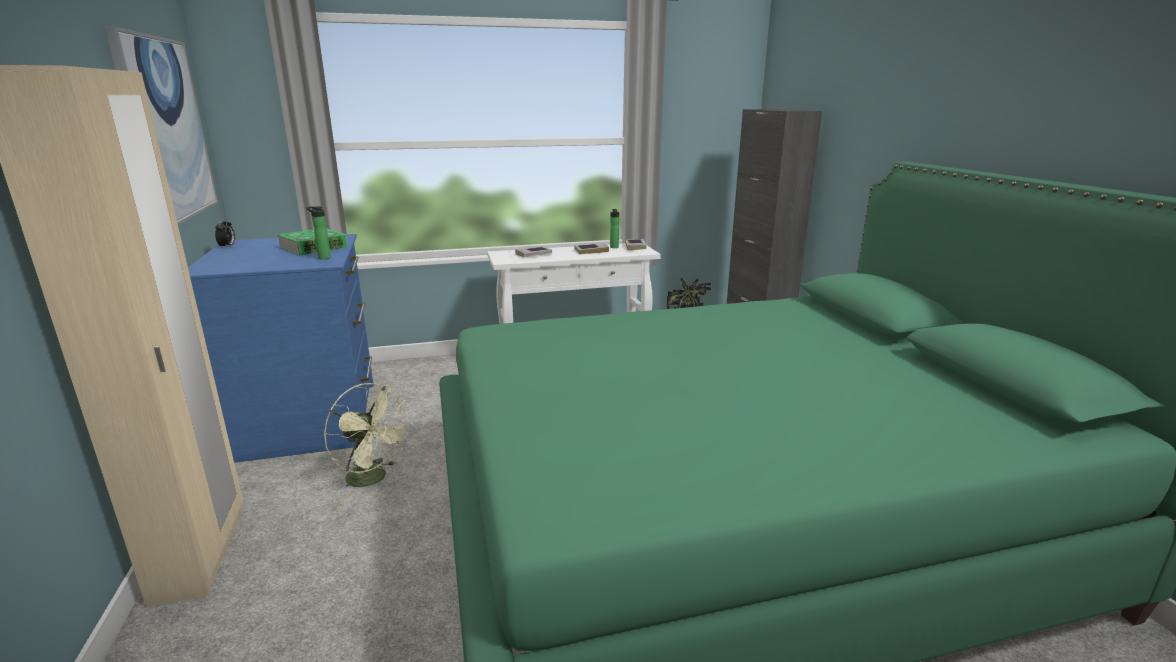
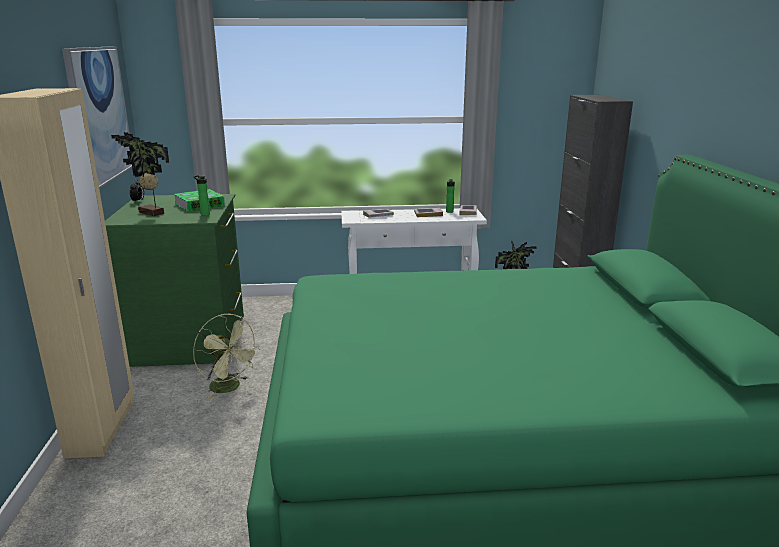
camera: 10 degrees right, 0 degrees up
blue dresser [188,234,374,463] -> green dresser [105,194,244,367]
none -> potted plant [111,132,169,216]

